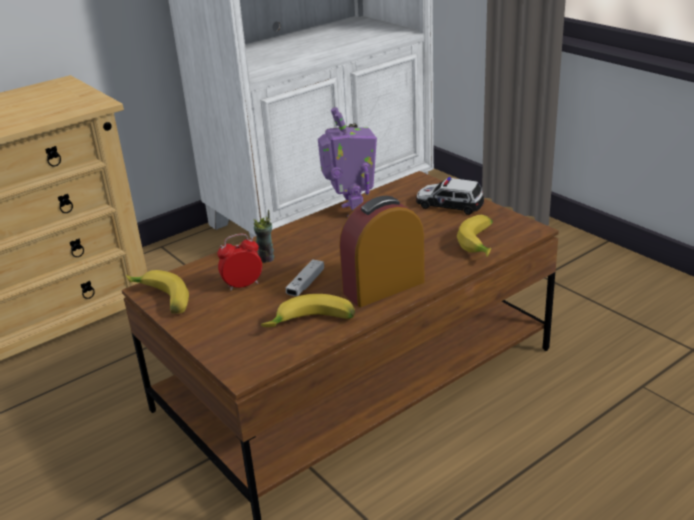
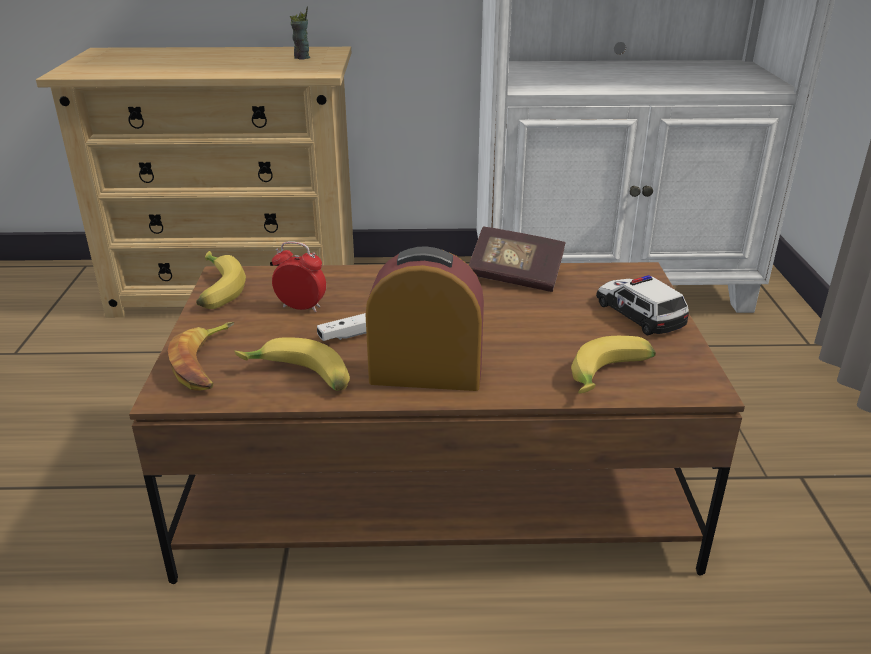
camera: 35 degrees right, 0 degrees up
cup [254,210,274,263] -> cup moved to [290,6,310,60]
toy robot [318,107,377,217] -> book [469,227,566,292]
none -> banana [168,322,235,391]

